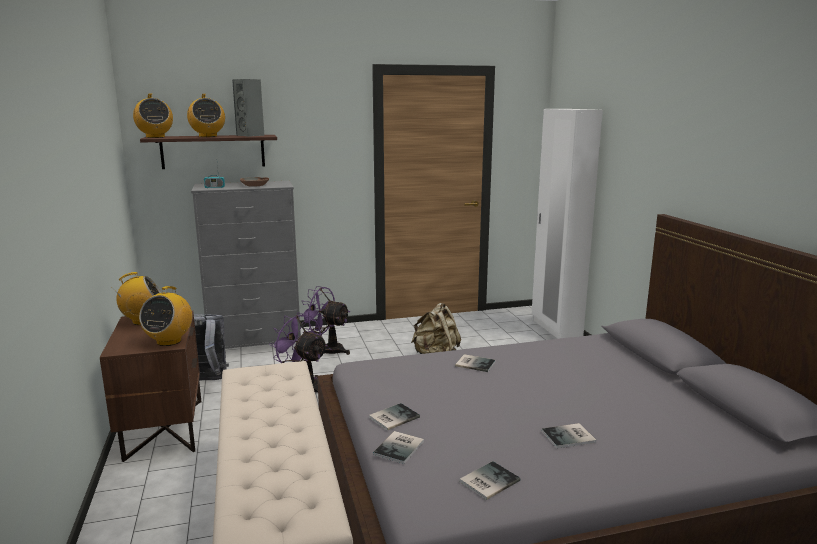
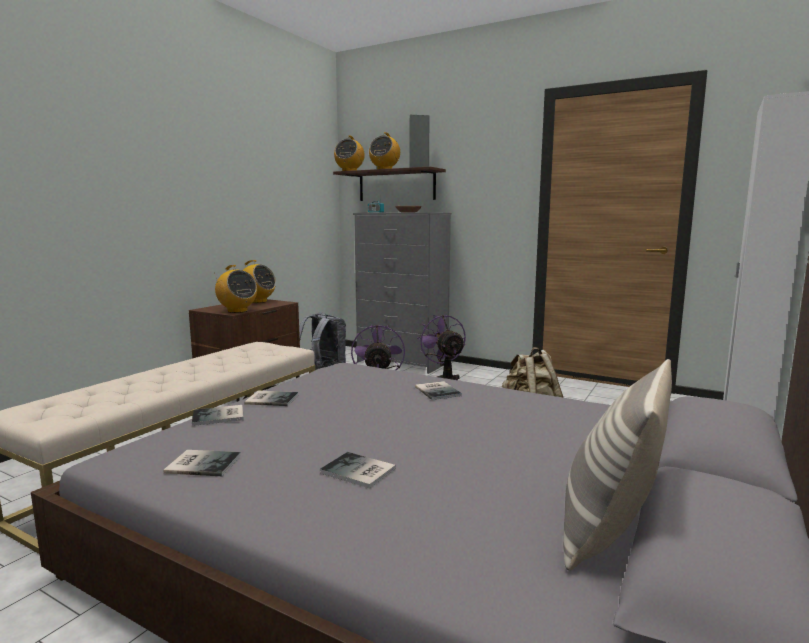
camera: 45 degrees right, 5 degrees down
radio [139,286,192,346] -> radio turned 105 degrees counterclockwise [214,265,257,313]
none -> pillow [563,359,672,571]

